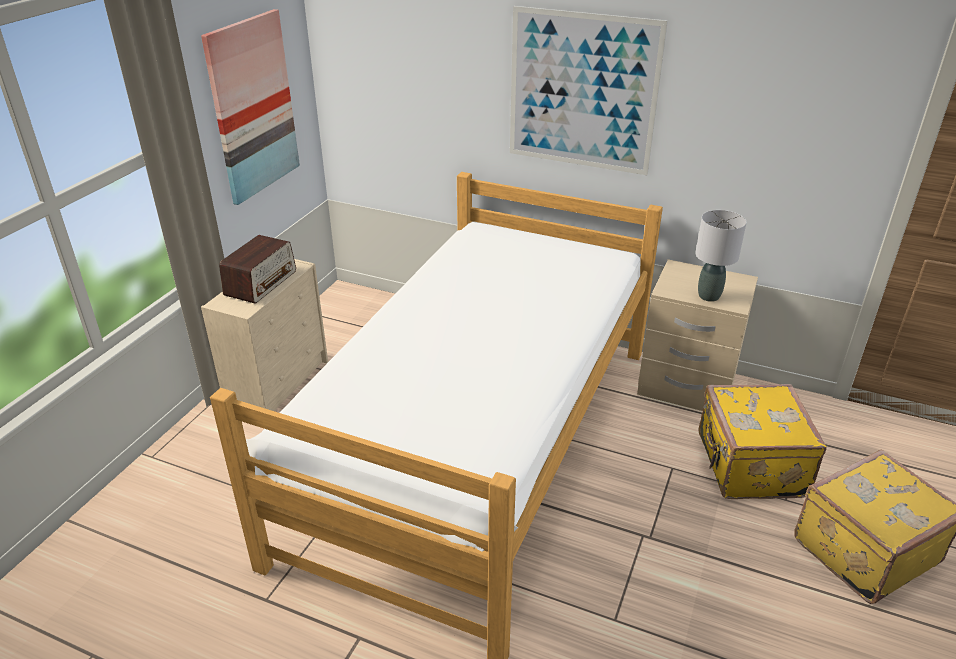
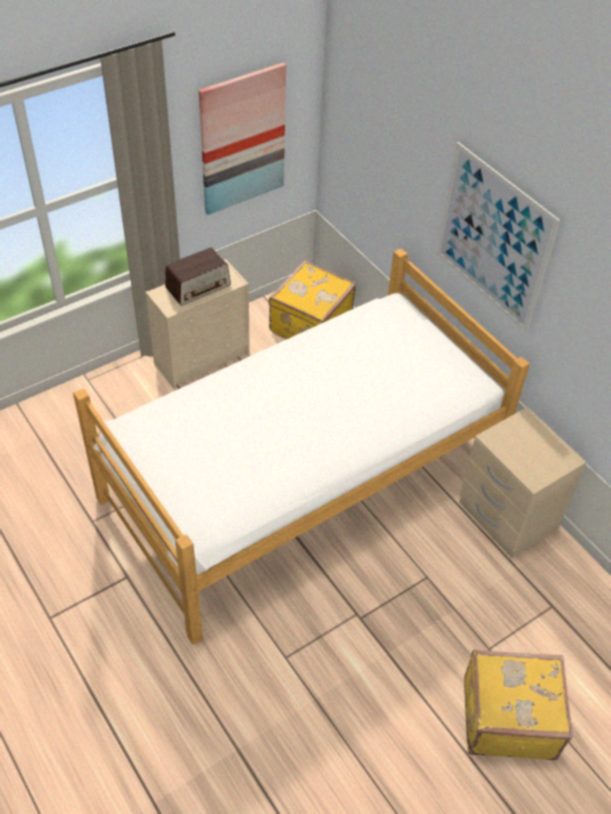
camera: 30 degrees right, 15 degrees up
grey table lamp [695,210,747,302] -> none
yellow suitcase [698,384,827,499] -> yellow suitcase moved to [269,261,356,339]

